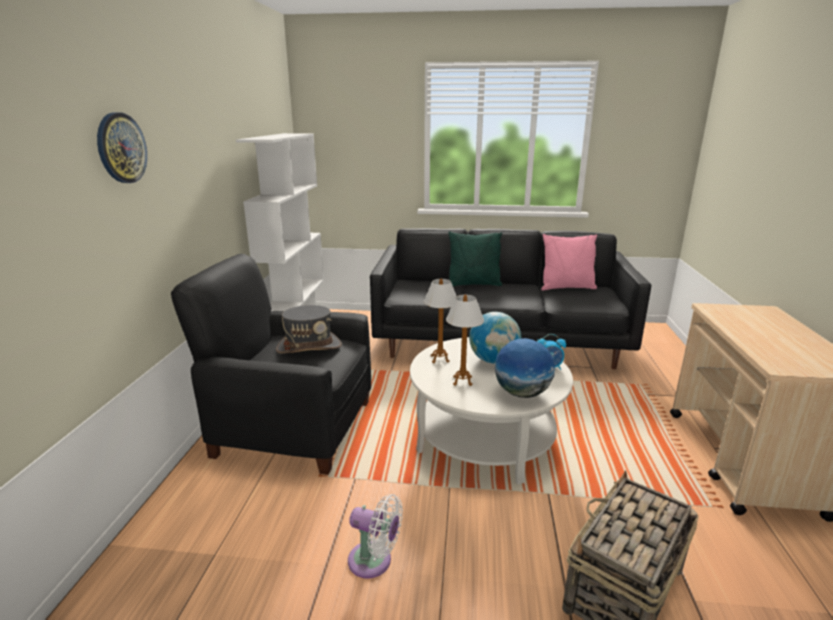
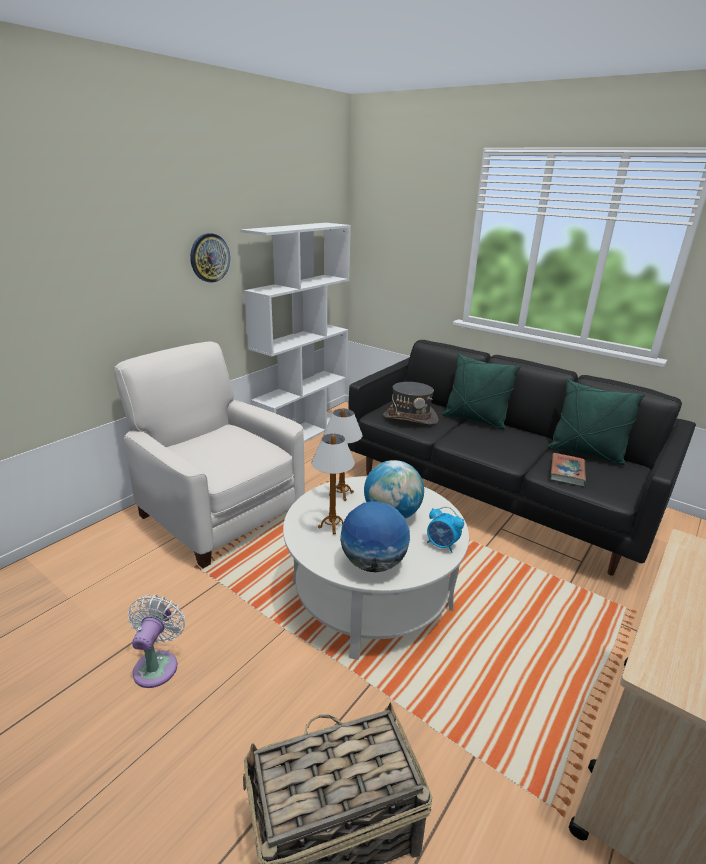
camera: 30 degrees right, 5 degrees up
wall clock [97,112,147,183] -> wall clock moved to [190,233,230,283]
black armchair [171,254,371,475] -> white armchair [114,341,305,568]
grey hat [276,305,342,353] -> grey hat moved to [383,382,439,425]
white fan [348,494,403,578] -> white fan turned 135 degrees counterclockwise [128,595,185,688]
pink pillow [541,234,597,291] -> green pillow [547,379,645,465]
none -> book [551,453,586,486]

